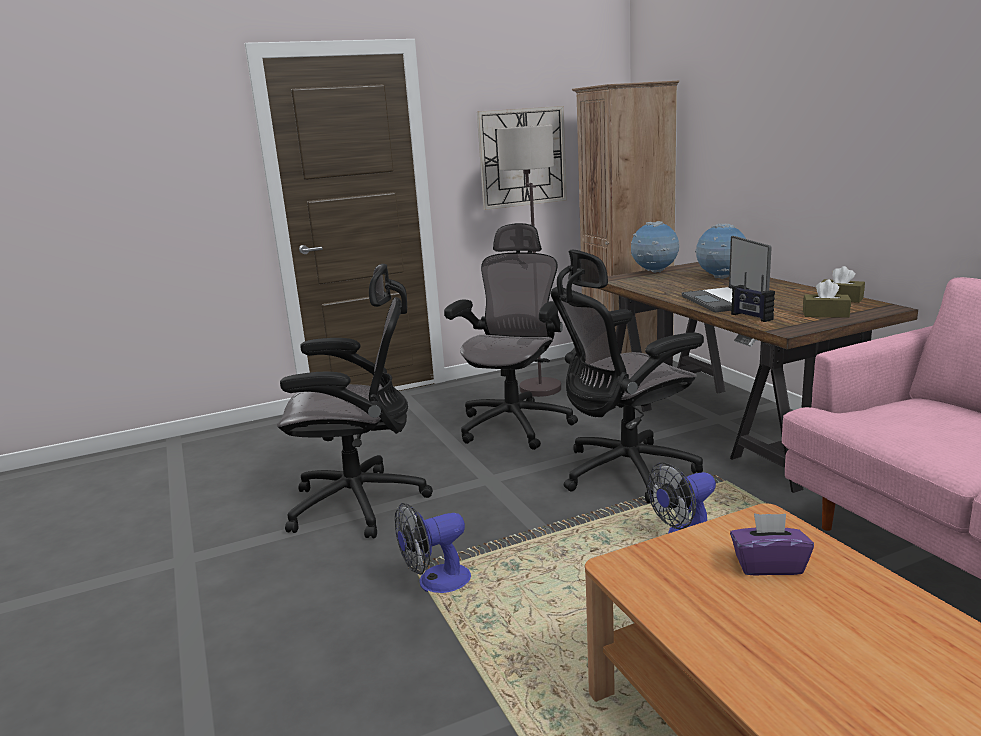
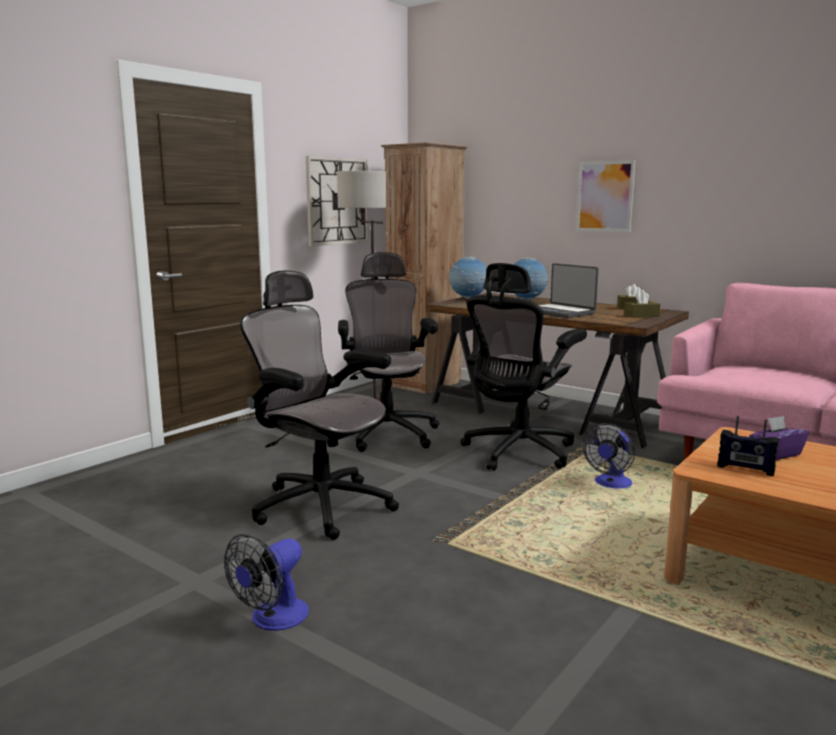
camera: 30 degrees left, 5 degrees down
office chair [277,264,433,538] -> office chair turned 105 degrees counterclockwise [240,271,399,540]
fan [395,503,471,593] -> fan moved to [224,534,309,631]
radio [731,272,775,322] -> radio moved to [717,416,779,476]
none -> picture [576,160,635,232]

